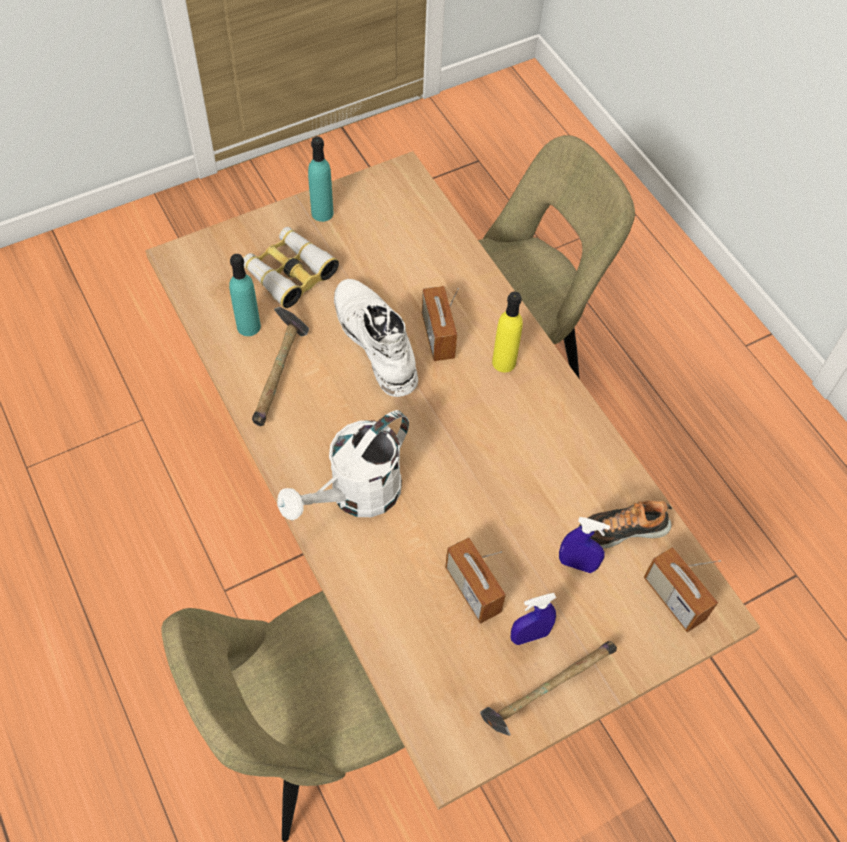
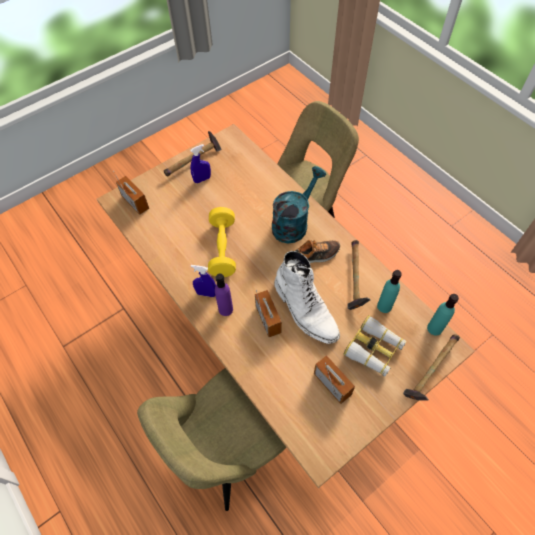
camera: 175 degrees right, 0 degrees up
white watering can [277,410,409,520] -> turquoise watering can [272,166,326,243]
turquoise bottle [308,136,334,222] -> turquoise bottle moved to [427,294,459,336]
radio [445,537,506,624] -> radio moved to [314,355,355,404]
yellow bottle [492,292,523,372] -> purple bottle [215,273,233,316]
blue spray bottle [559,517,610,573] -> blue spray bottle moved to [191,265,216,297]
shoe [578,500,672,548] -> shoe moved to [295,240,340,263]
none -> yellow dumbbell [208,207,236,277]
none -> hammer [403,335,460,400]

